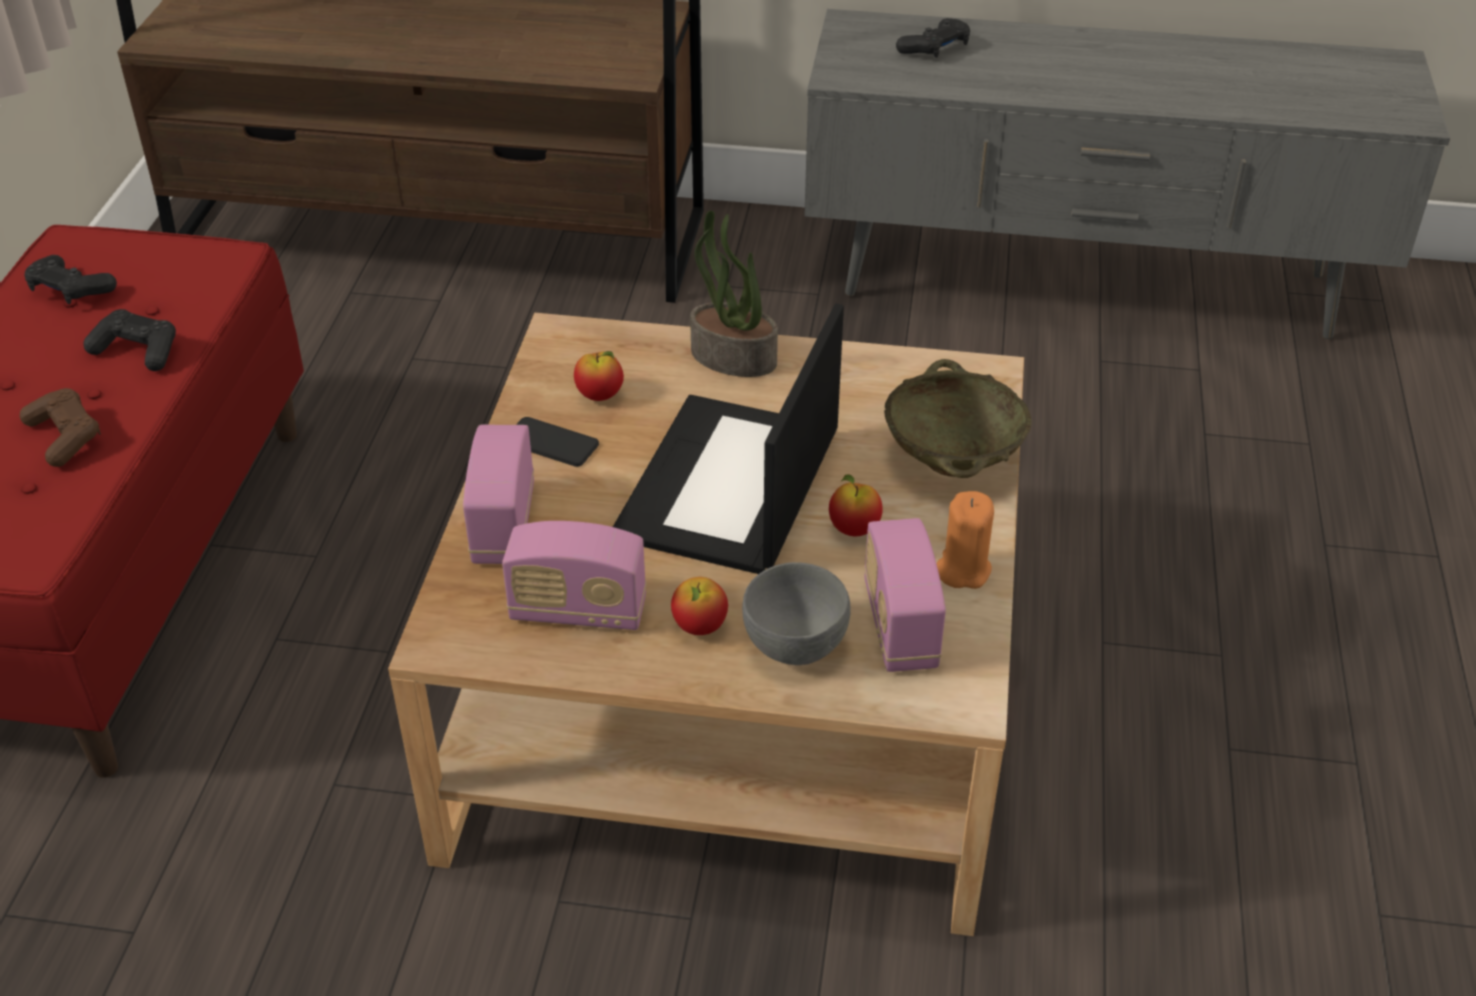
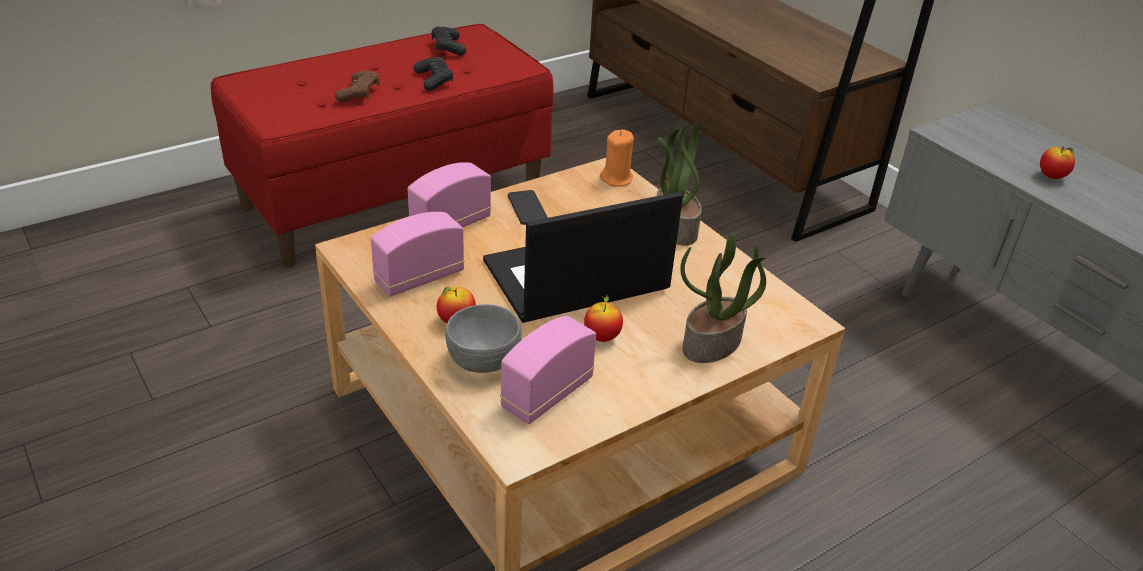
camera: 45 degrees right, 5 degrees down
radio [502,521,646,630] -> radio turned 90 degrees clockwise [371,212,465,296]
apple [574,351,624,401] -> apple moved to [1040,146,1075,179]
beige bowl [884,359,1031,478] -> potted plant [680,233,766,363]
black game controller [896,18,970,58] -> none
orange candle [937,491,994,589] -> orange candle moved to [600,129,634,187]

